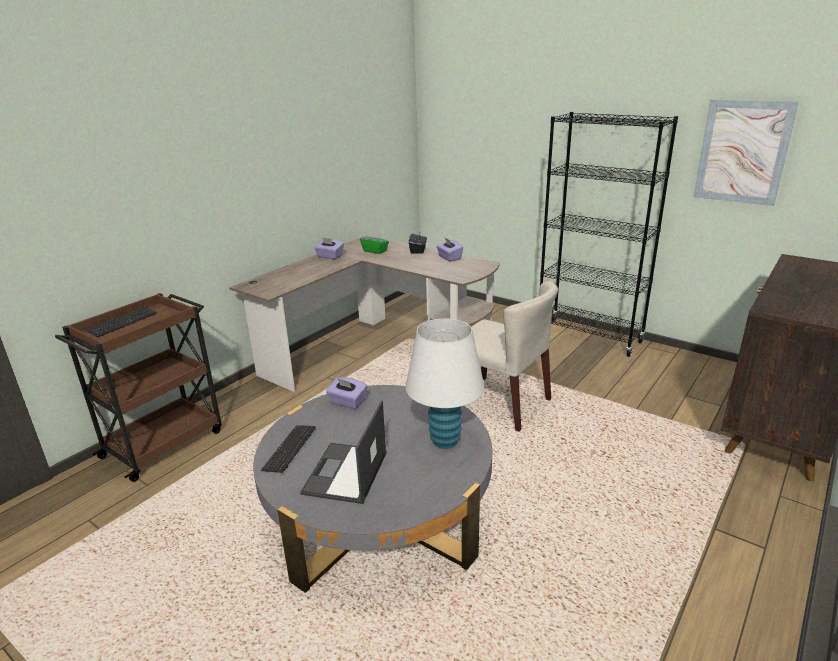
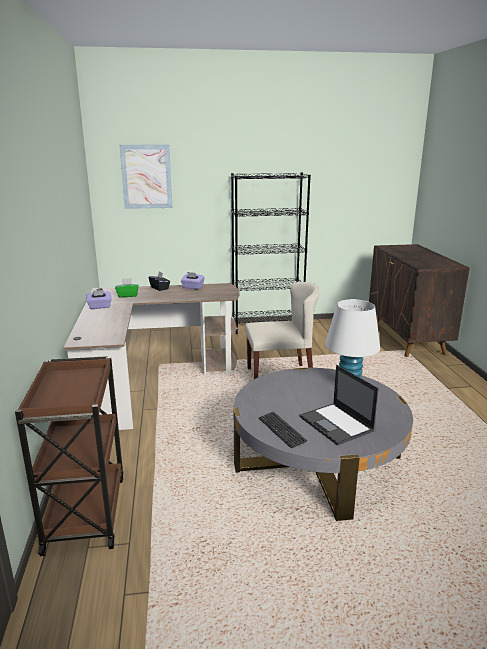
camera: 45 degrees left, 5 degrees down
keyboard [86,307,157,337] -> none
purple tissue box [326,377,367,409] -> none
picture [693,100,799,206] -> picture moved to [119,145,172,209]

